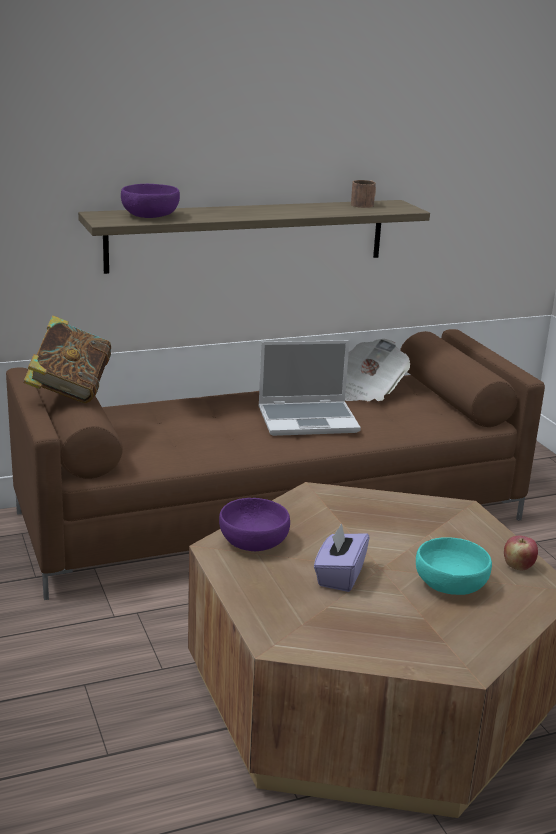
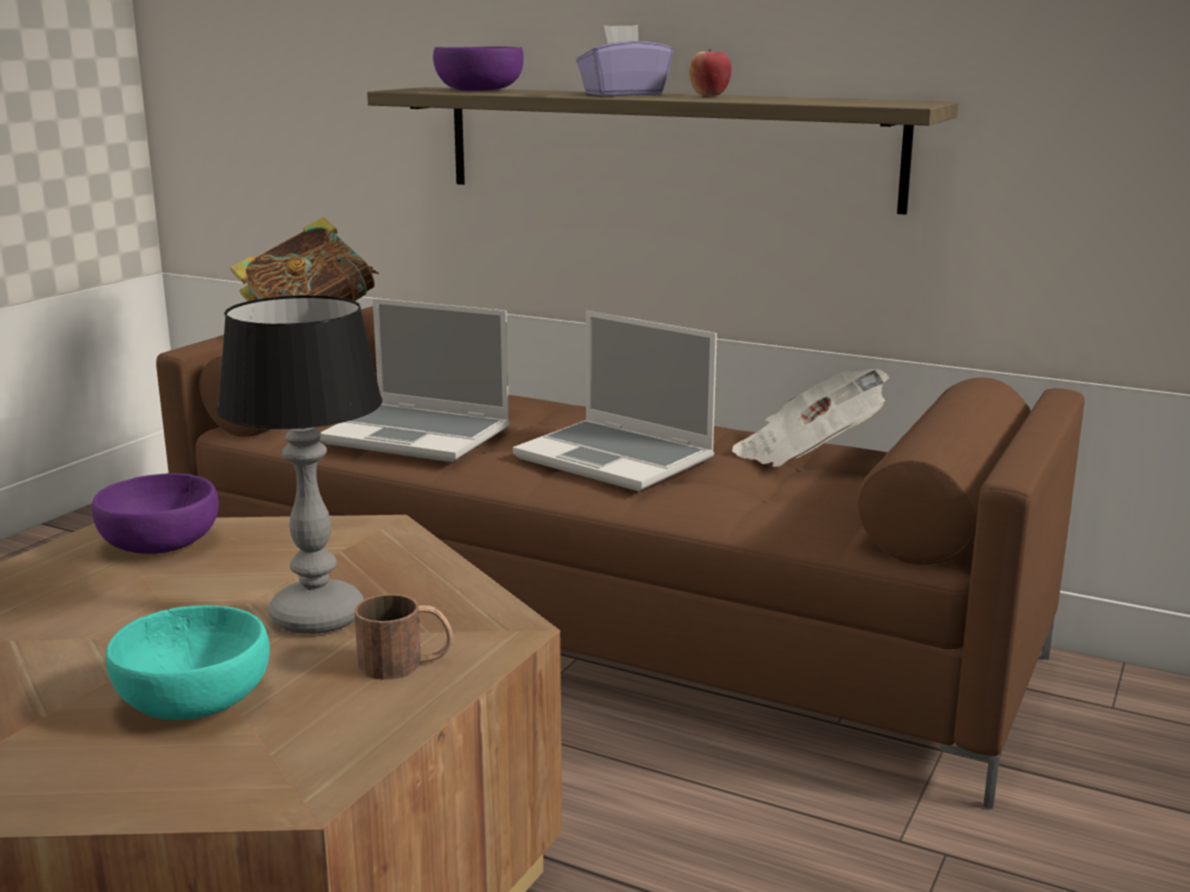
camera: 50 degrees right, 5 degrees down
purple tissue box [314,523,370,592] -> purple tissue box moved to [576,25,673,96]
brown mug [351,180,376,208] -> brown mug moved to [354,594,453,680]
apple [504,536,538,570] -> apple moved to [690,49,732,96]
none -> table lamp [217,295,382,634]
none -> laptop [319,298,510,462]

